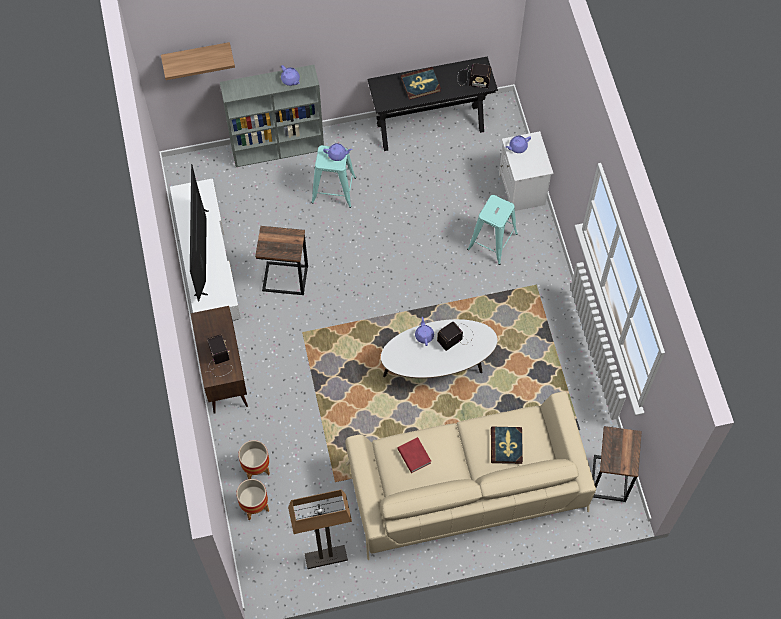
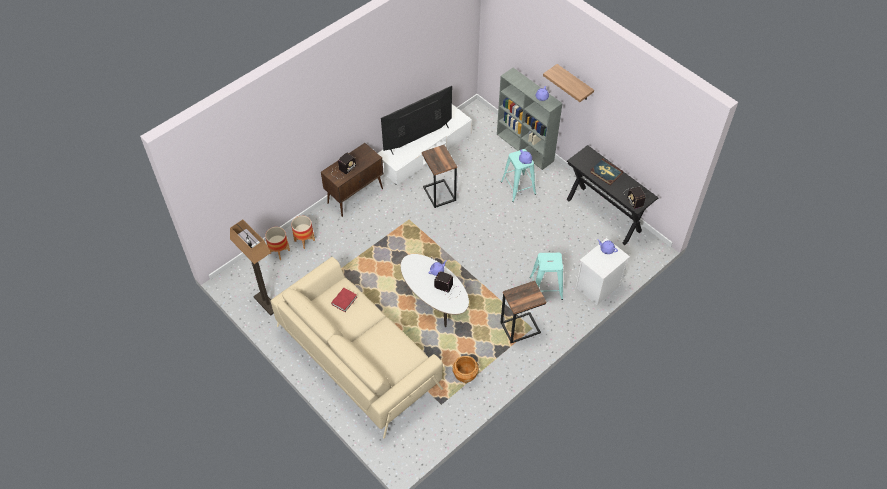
camera: 60 degrees right, 10 degrees down
shelf [161,42,235,80] -> shelf moved to [543,64,594,102]
book [491,427,523,464] -> none
side table [592,426,642,502] -> side table moved to [500,281,546,343]
none -> brown planter [453,356,479,383]

